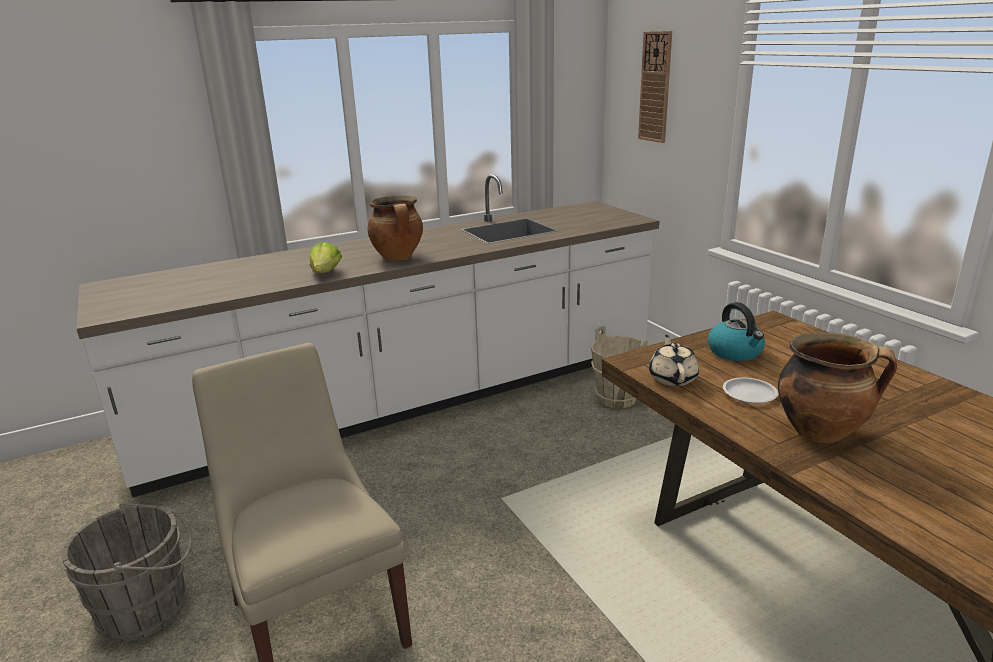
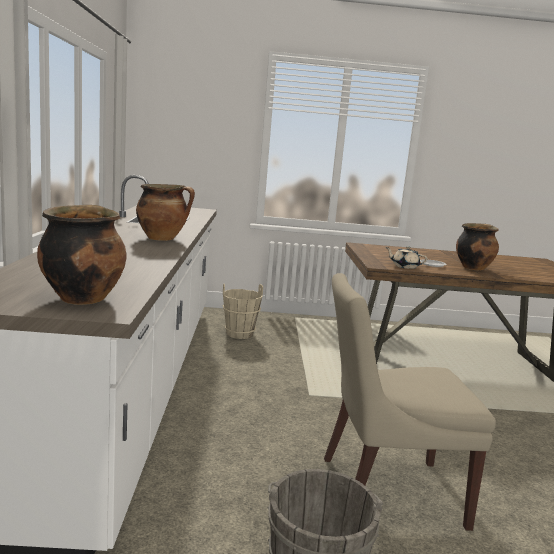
camera: 65 degrees left, 10 degrees down
lettuce [309,242,342,273] -> none
wall clock [638,31,672,143] -> none
kettle [708,302,765,361] -> none
none -> cooking pot [37,205,127,305]

